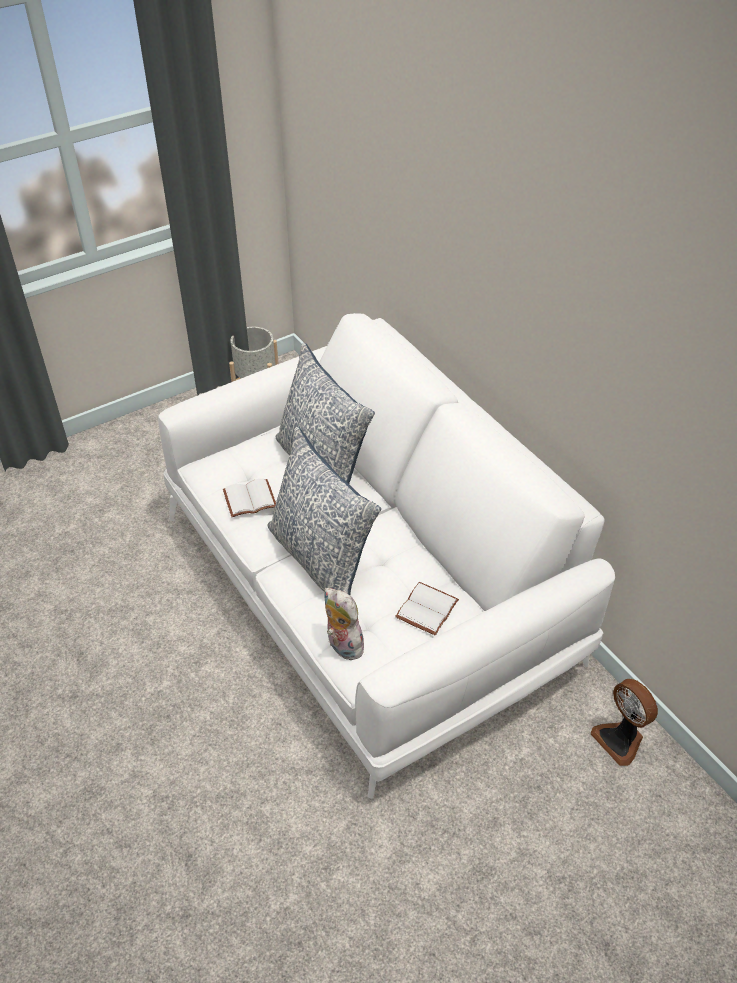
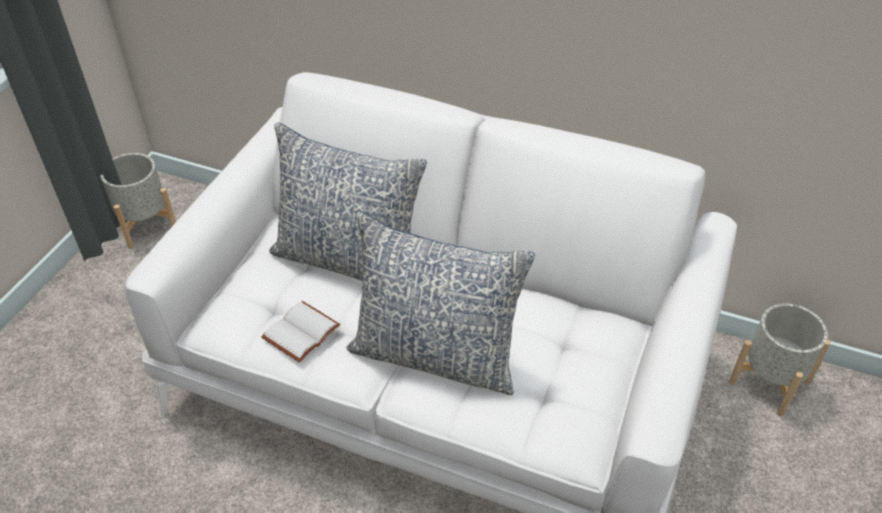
camera: 35 degrees left, 0 degrees up
plush toy [324,588,364,661] -> none
white book [395,582,459,635] -> none
fan [590,679,658,766] -> grey planter [729,304,831,416]

